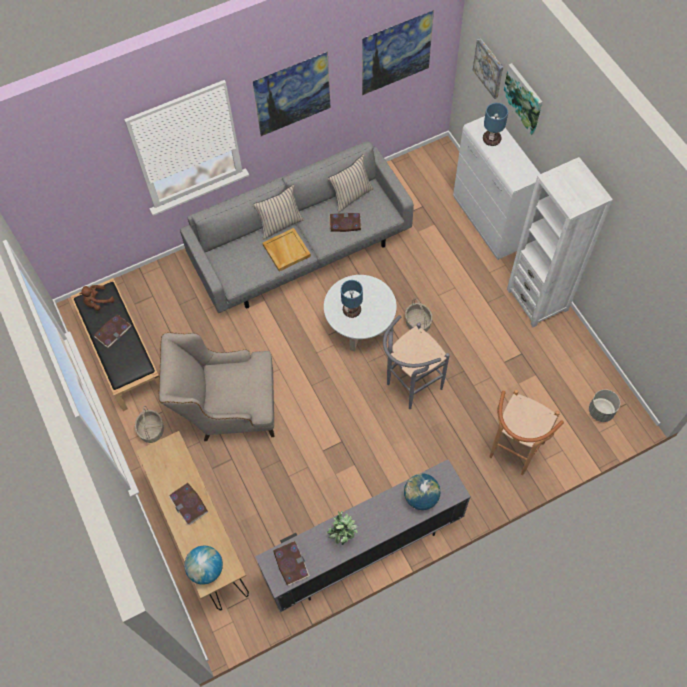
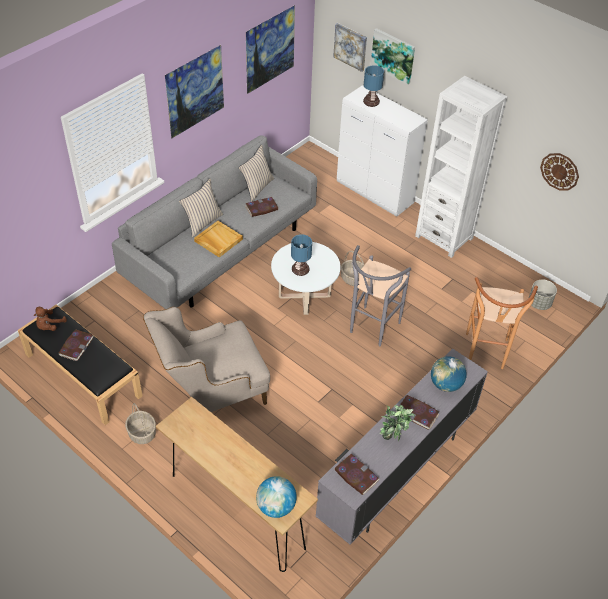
camera: 25 degrees left, 15 degrees down
book [169,483,208,525] -> book moved to [396,395,439,430]
none -> wall clock [540,153,579,191]

